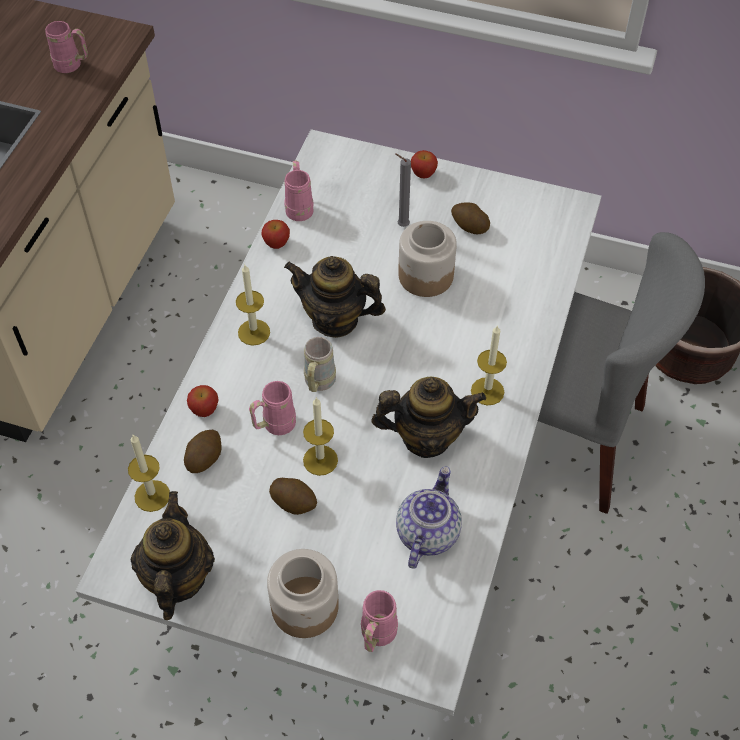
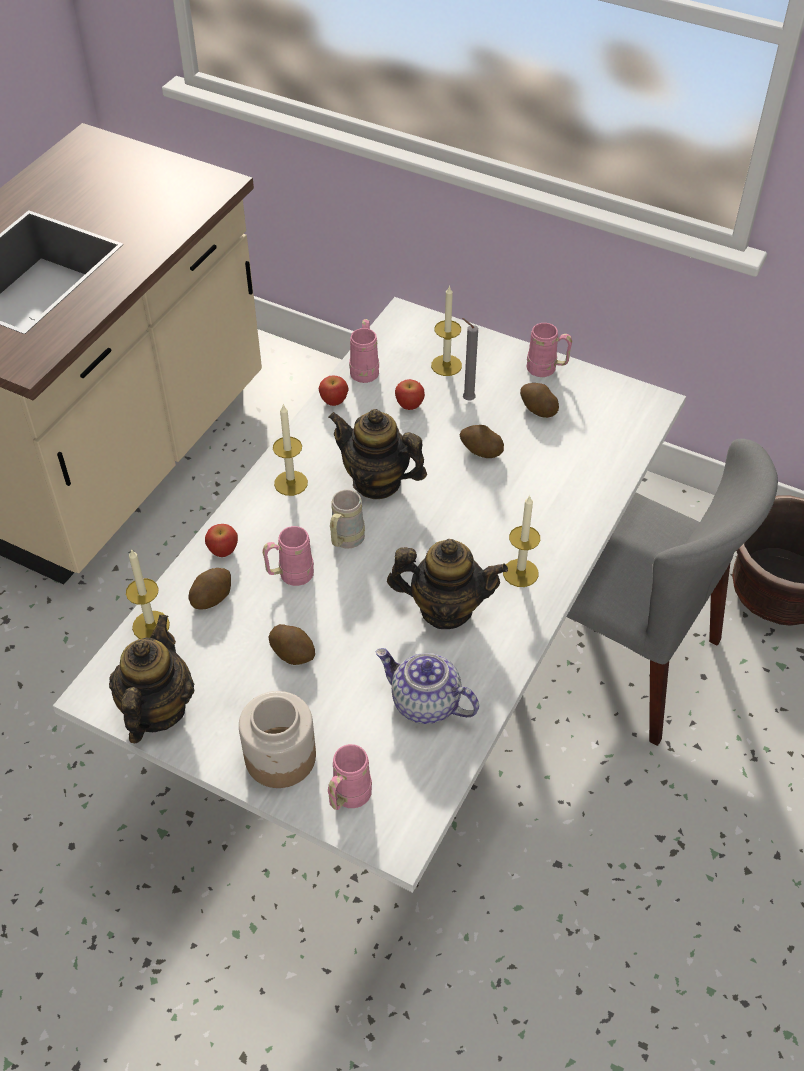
camera: 10 degrees right, 5 degrees down
pink mug [45,21,88,73] -> pink mug moved to [527,323,572,377]
candle [303,398,338,476] -> candle moved to [431,285,462,376]
teapot [396,466,462,569] -> teapot turned 90 degrees counterclockwise [375,648,479,724]
jar [398,221,457,297] -> potato [460,425,504,458]
apple [411,150,438,179] -> apple moved to [395,379,425,410]

